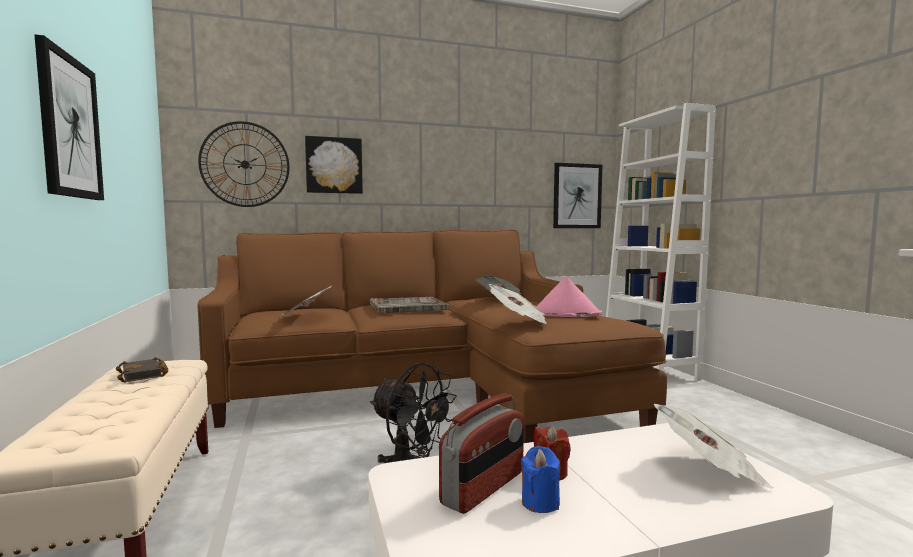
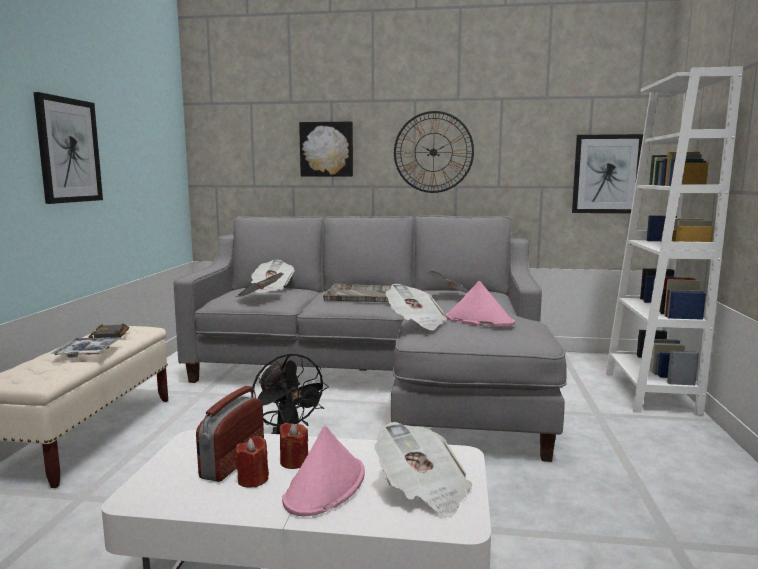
camera: 25 degrees right, 5 degrees up
wall clock [198,121,289,207] -> wall clock moved to [394,111,474,193]
brown sofa [198,229,667,443] -> grey sofa [174,216,567,462]
radio [439,393,524,514] -> radio turned 135 degrees clockwise [196,386,264,482]
blue candle [521,446,560,513] -> red candle [234,436,269,488]
none -> tray [50,337,122,358]
none -> newspaper [251,260,295,293]
none -> pink hat [282,425,365,516]

